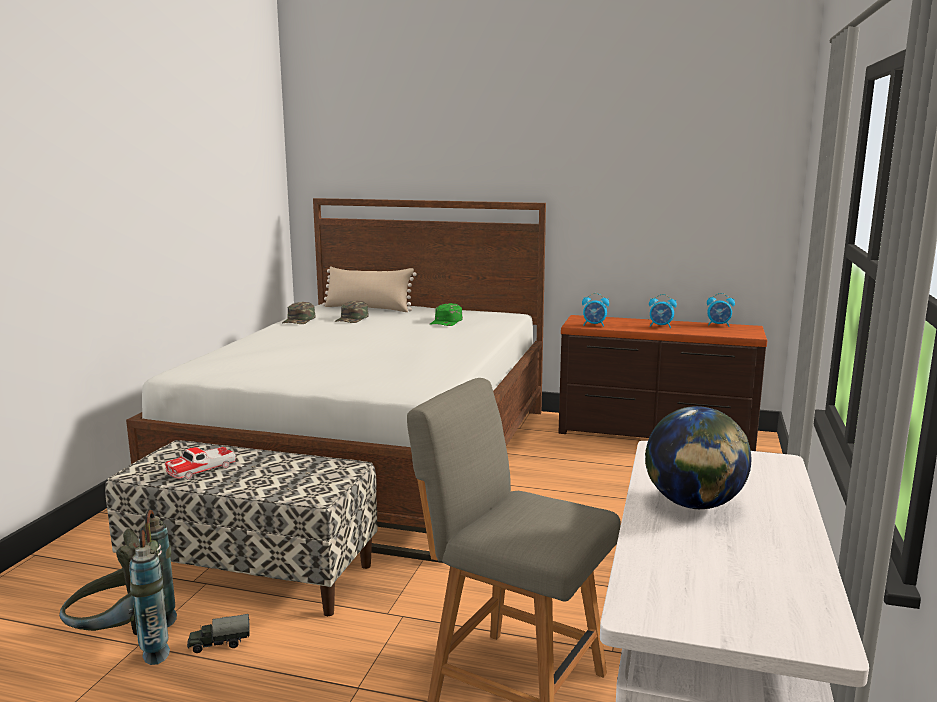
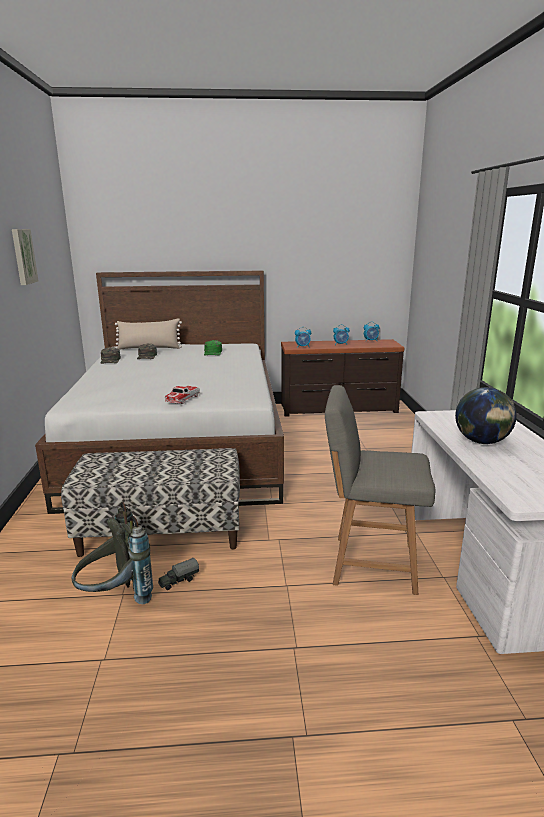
camera: 20 degrees left, 5 degrees up
toy car [165,447,236,480] -> toy car moved to [165,386,200,404]
none -> picture [12,229,39,285]

